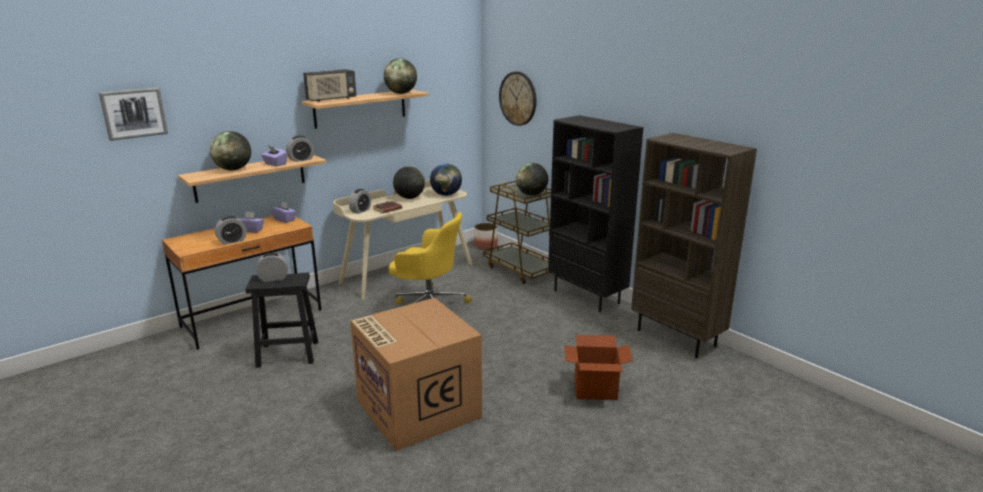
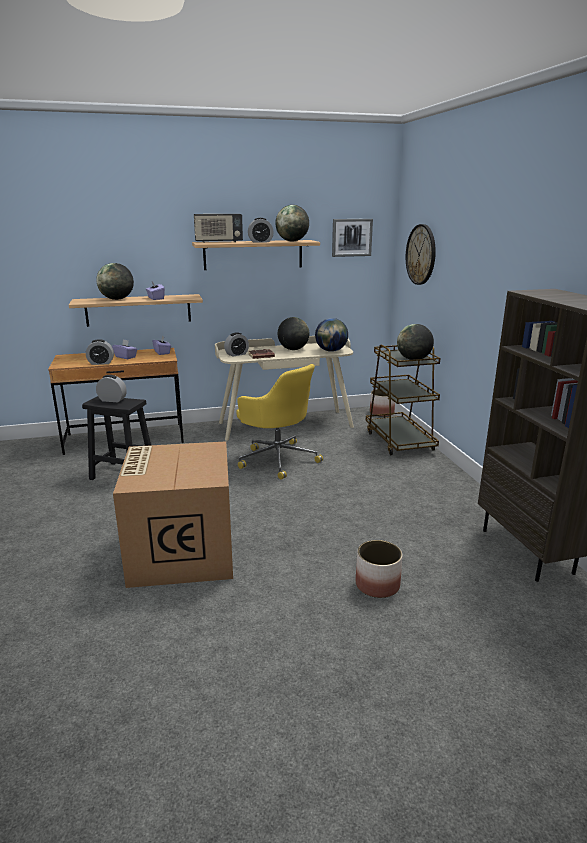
camera: 25 degrees right, 0 degrees up
picture [99,87,168,141] -> picture moved to [332,219,373,257]
alarm clock [286,136,314,162] -> alarm clock moved to [248,218,274,243]
black bookcase [548,115,643,312] -> none
cardboard box [564,335,633,400] -> planter [356,540,402,598]

